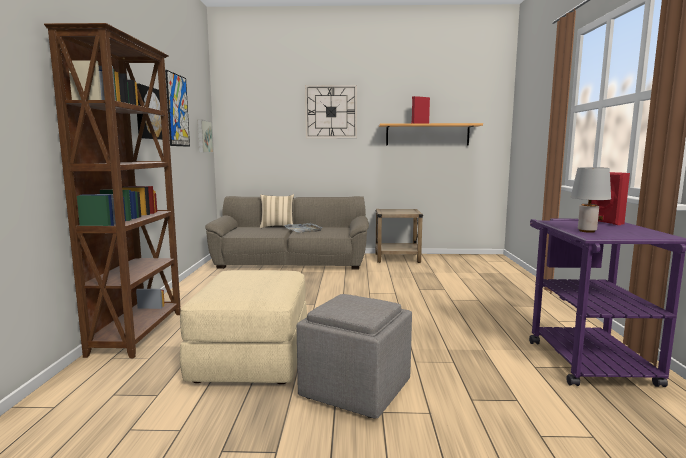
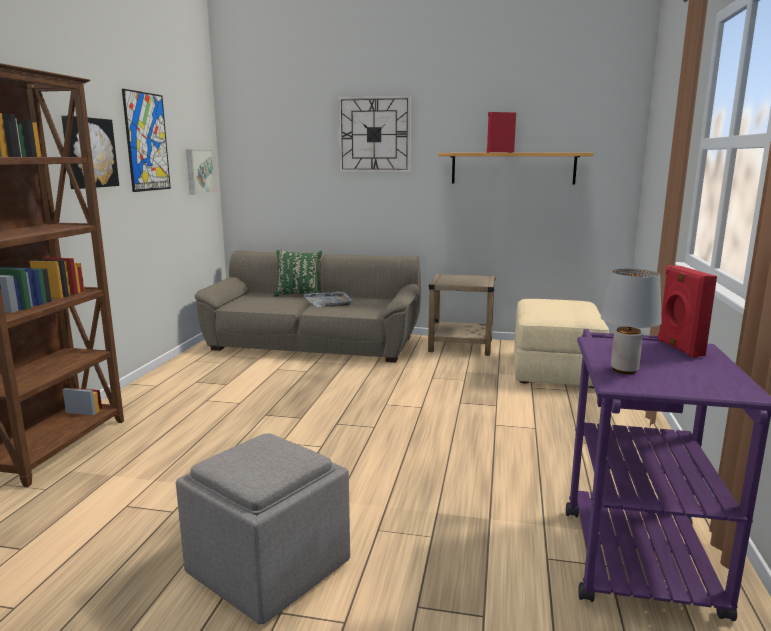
camera: 10 degrees right, 5 degrees up
beige ottoman [180,270,307,384] -> beige ottoman moved to [514,299,609,388]
beige pillow [259,194,294,228] -> green pillow [274,250,322,296]

